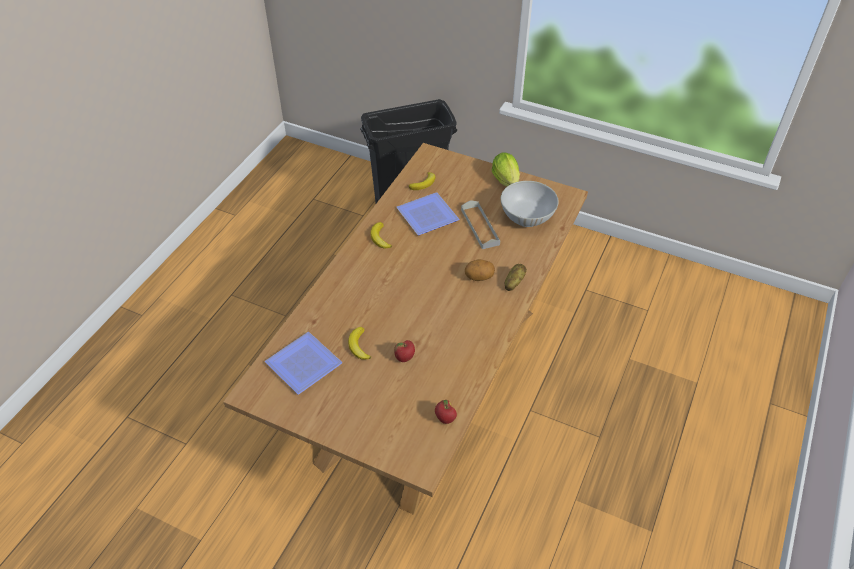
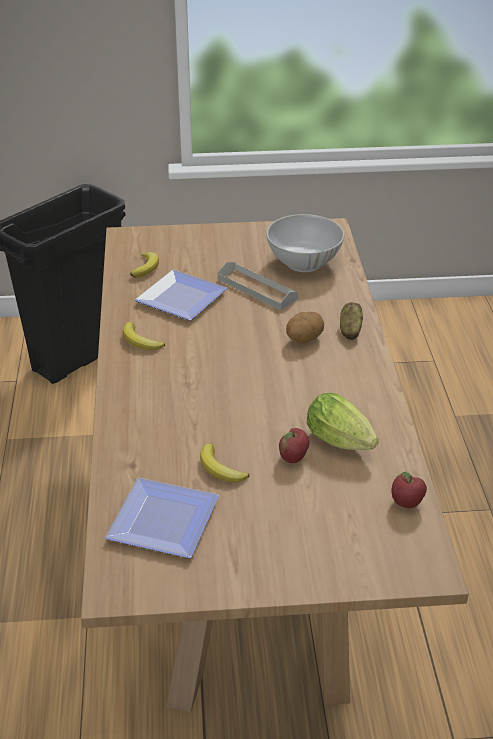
camera: 30 degrees left, 10 degrees down
lettuce [492,153,520,187] -> lettuce moved to [307,393,379,450]

